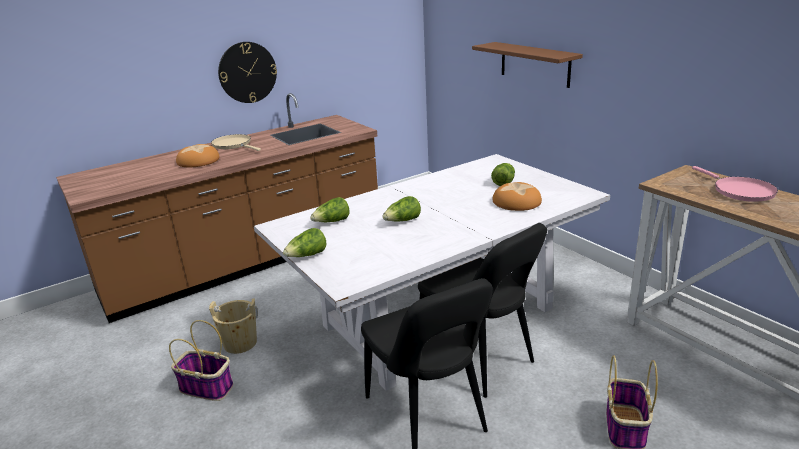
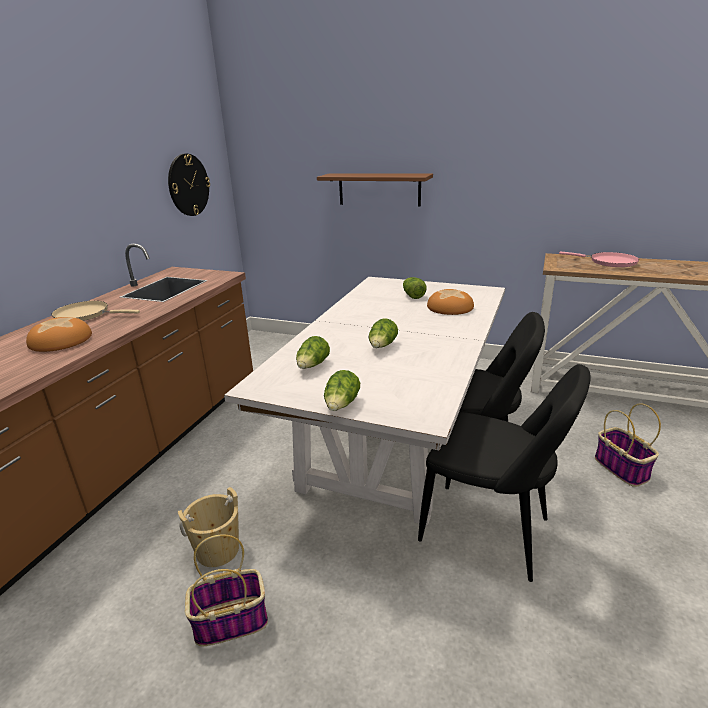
camera: 35 degrees left, 0 degrees up
wall clock [218,42,277,103] -> wall clock moved to [168,154,210,216]

